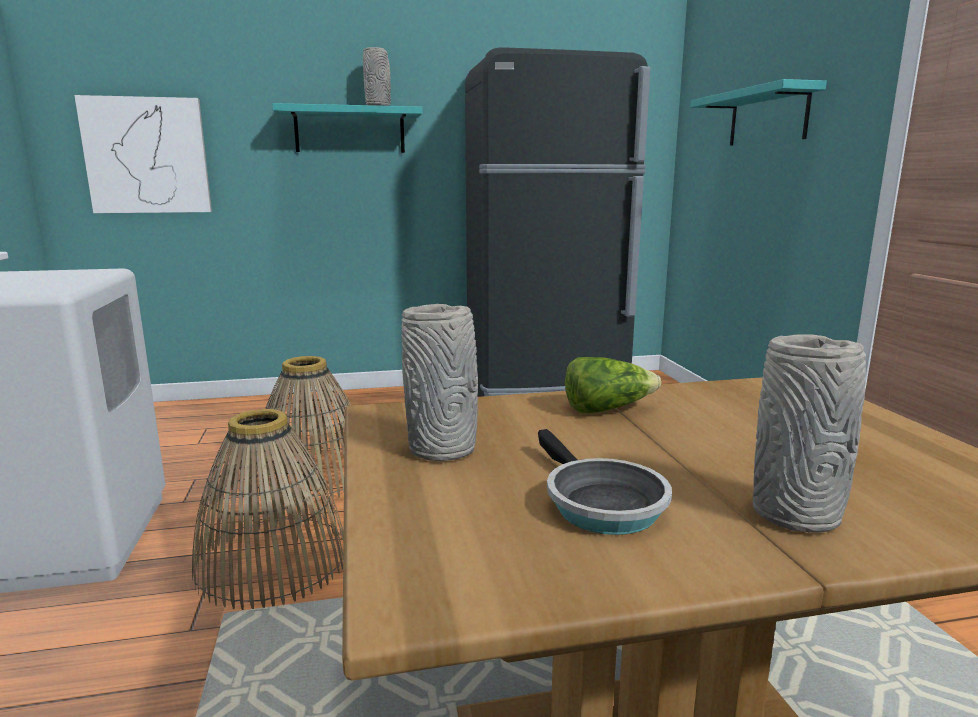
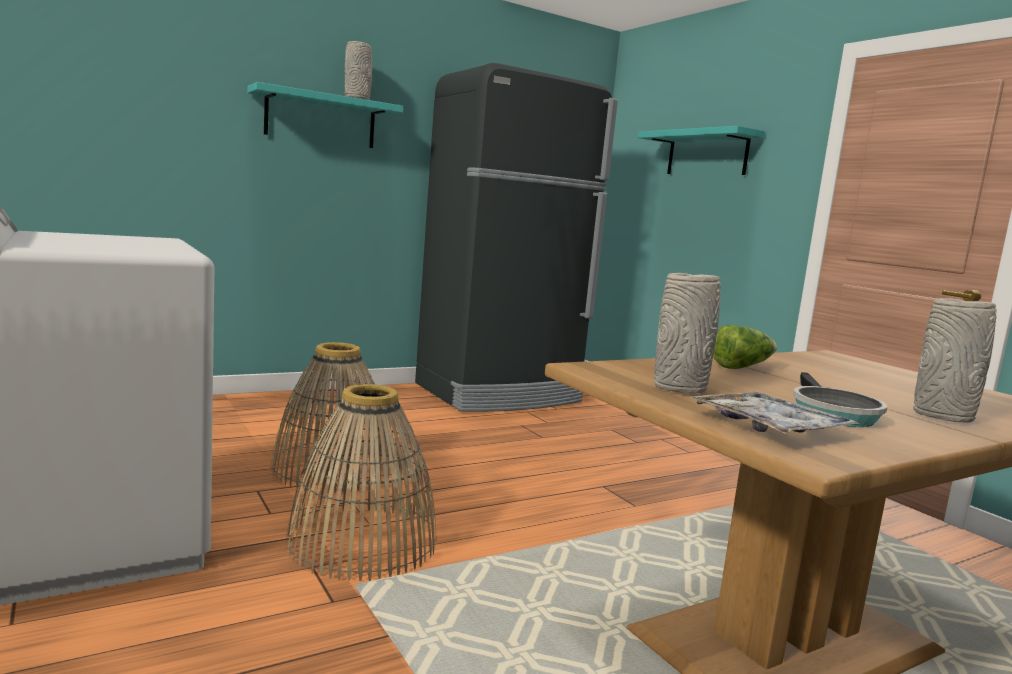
camera: 20 degrees left, 5 degrees down
picture [74,95,212,213] -> none
frying pan [538,429,672,535] -> frying pan turned 45 degrees clockwise [793,372,887,427]
none -> tray [690,392,859,434]

